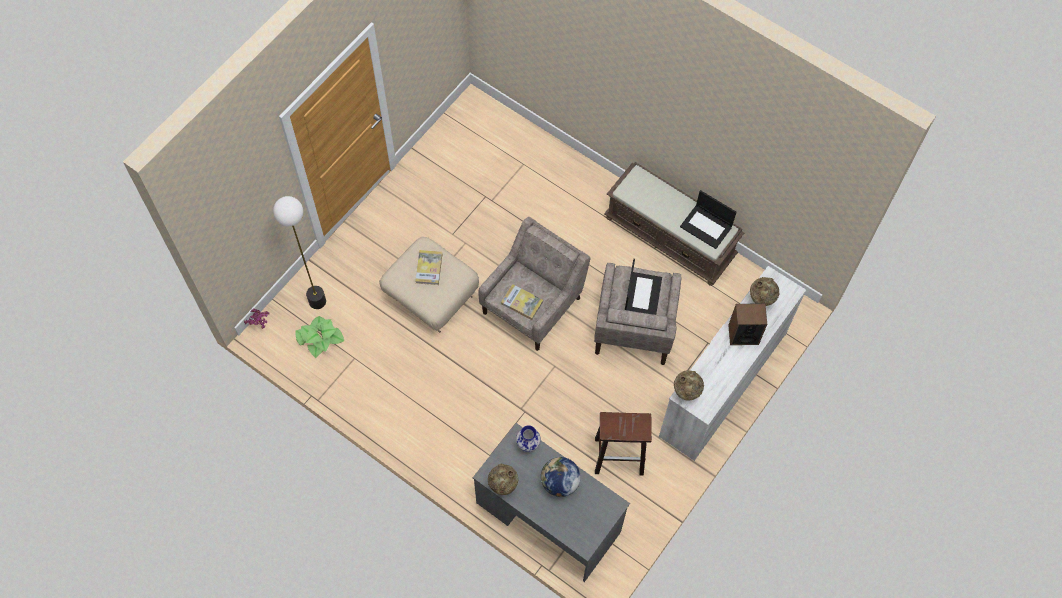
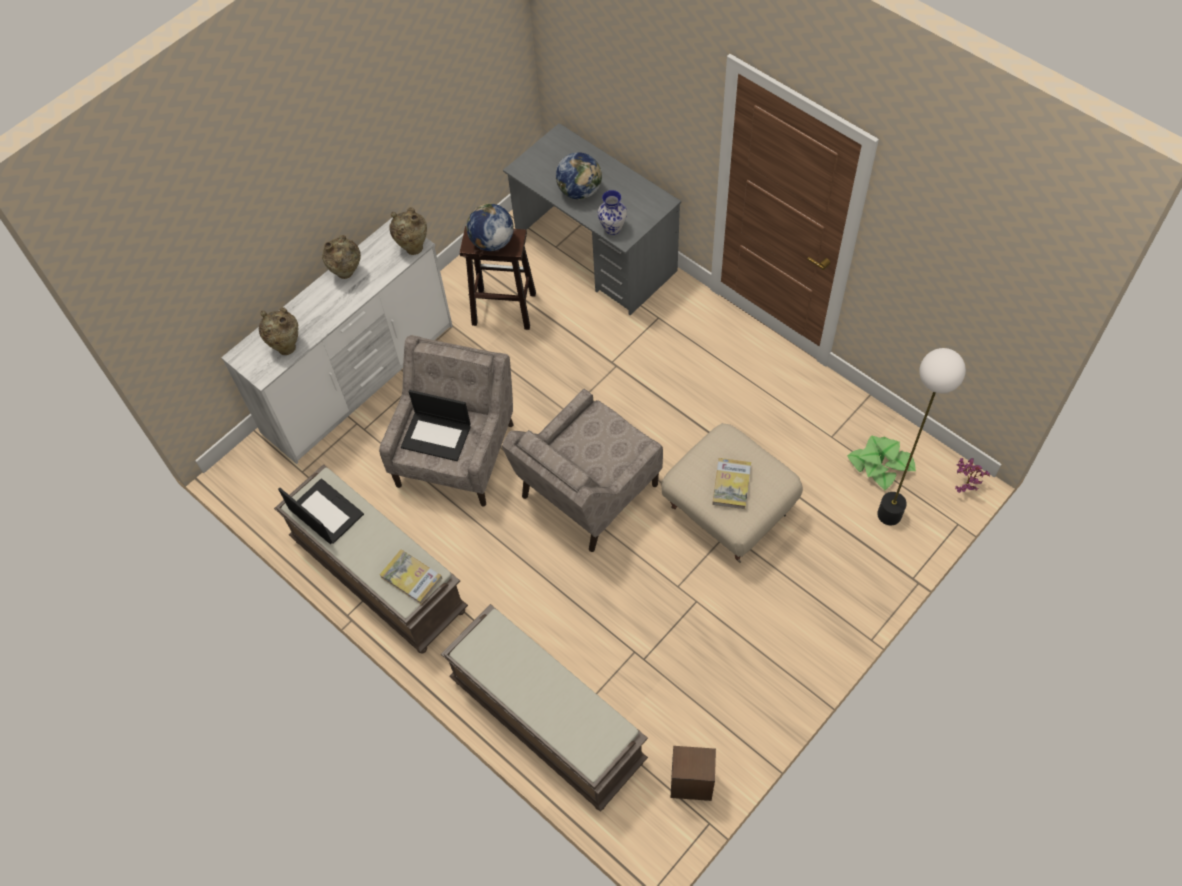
camera: 170 degrees left, 5 degrees down
beige vase [488,463,518,495] -> beige vase moved to [322,235,361,279]
book [501,284,543,320] -> book moved to [380,549,442,604]
laptop [625,259,662,315] -> laptop turned 90 degrees counterclockwise [401,390,471,461]
speaker [728,304,767,345] -> speaker moved to [671,746,716,801]
none -> brown bench [441,604,648,812]
none -> globe [466,203,514,251]

